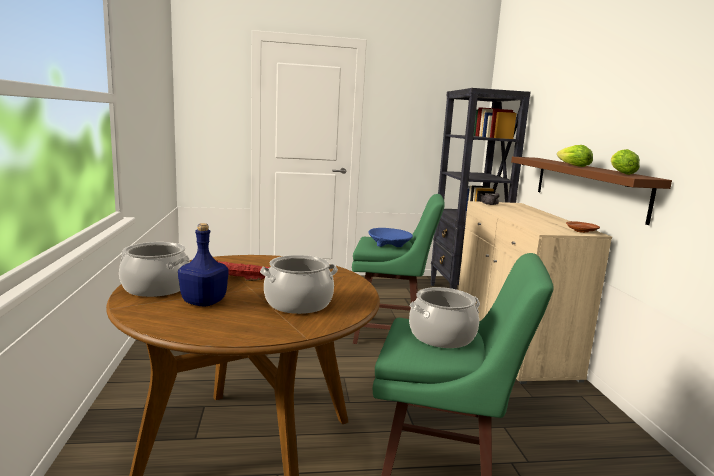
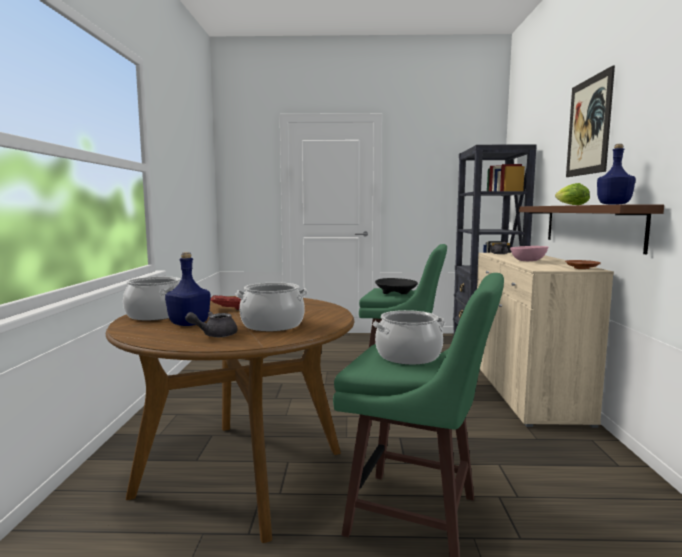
camera: 10 degrees right, 5 degrees down
blue bowl [368,228,413,247] -> black bowl [375,278,418,294]
lettuce [611,149,640,175] -> blue bottle [597,144,636,205]
none -> grey teapot [185,311,238,337]
none -> pink bowl [510,246,548,261]
none -> picture [566,65,615,177]

